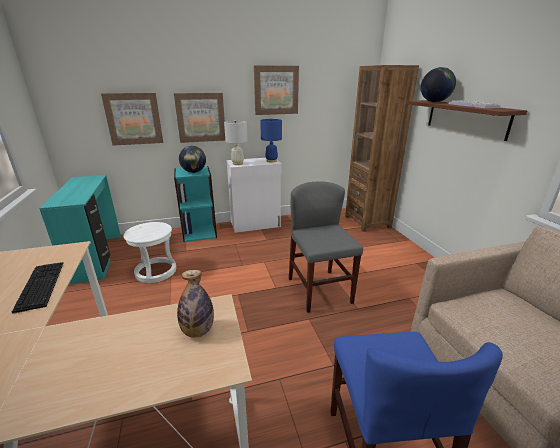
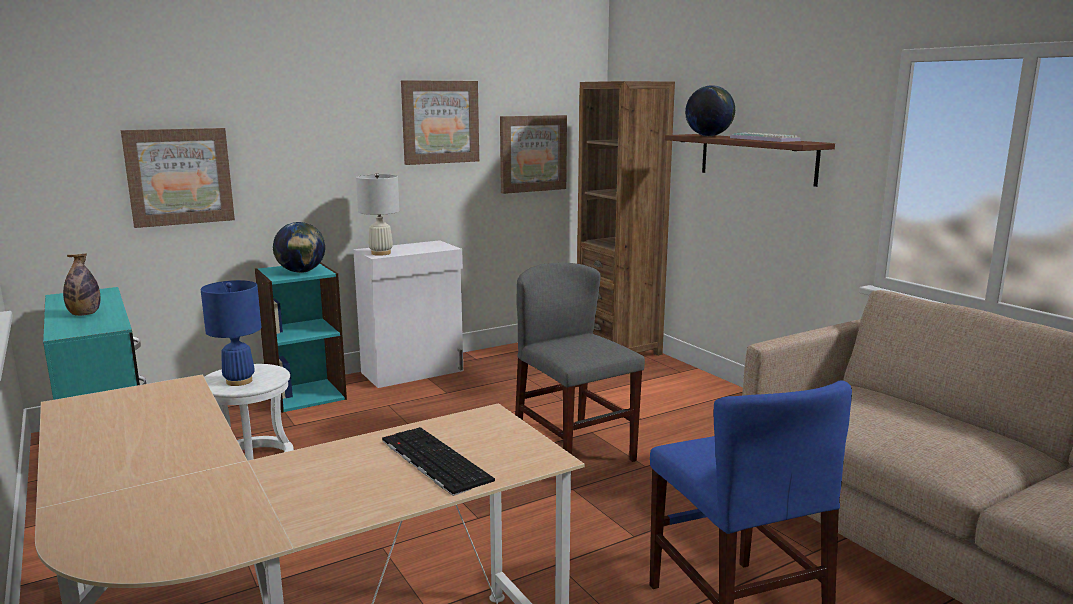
camera: 15 degrees left, 10 degrees down
keyboard [12,262,64,314] -> keyboard moved to [382,427,495,496]
picture [174,93,225,143] -> picture moved to [500,115,567,194]
bottle [177,270,214,338] -> bottle moved to [63,254,100,316]
blue table lamp [260,118,282,162] -> blue table lamp moved to [201,280,261,386]

